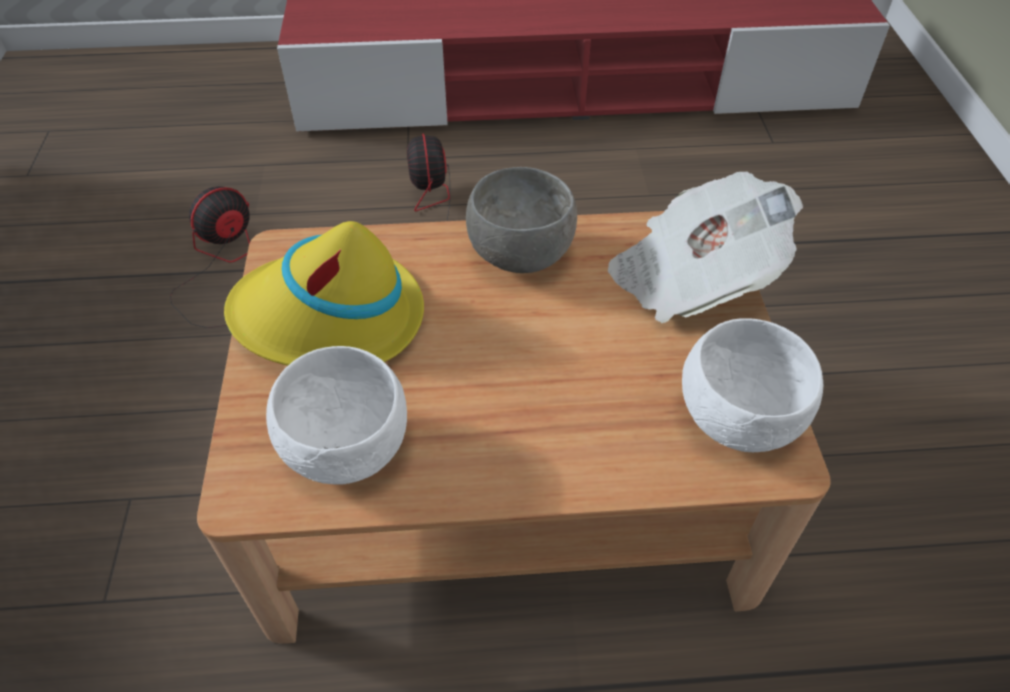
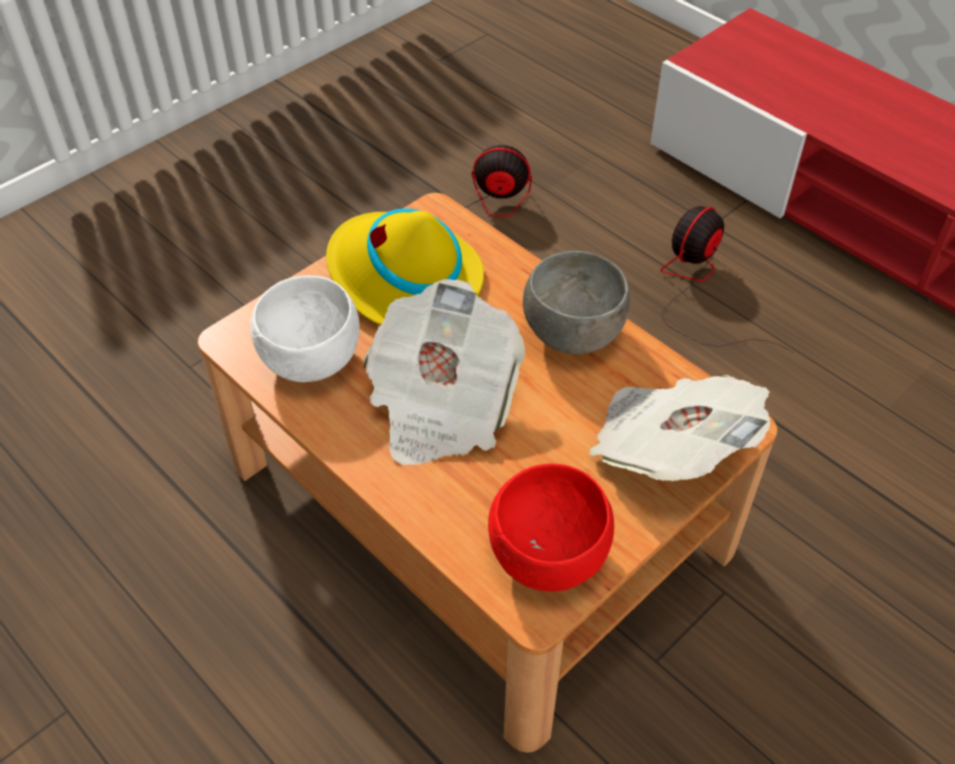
camera: 50 degrees right, 0 degrees up
white bowl [682,318,824,452] -> red bowl [488,463,614,592]
none -> newspaper [364,279,525,465]

